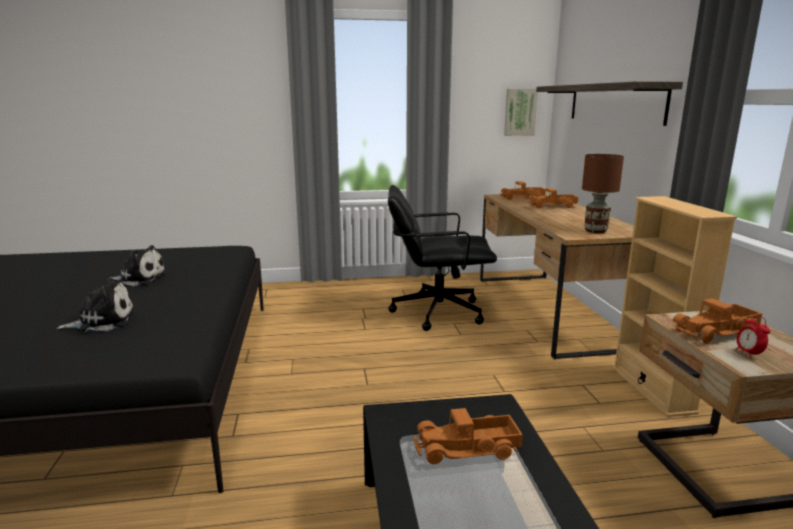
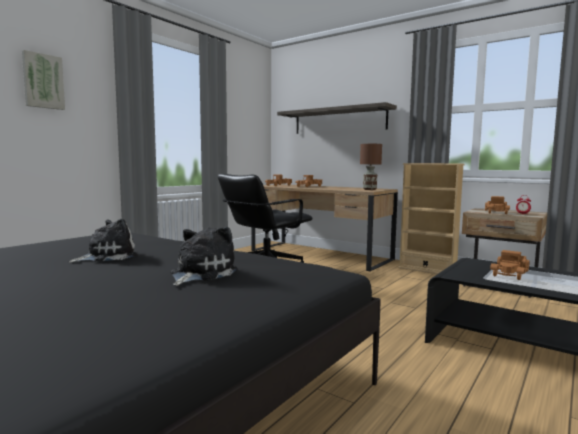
camera: 45 degrees left, 10 degrees down
picture [504,89,538,136] -> picture moved to [22,50,65,110]

